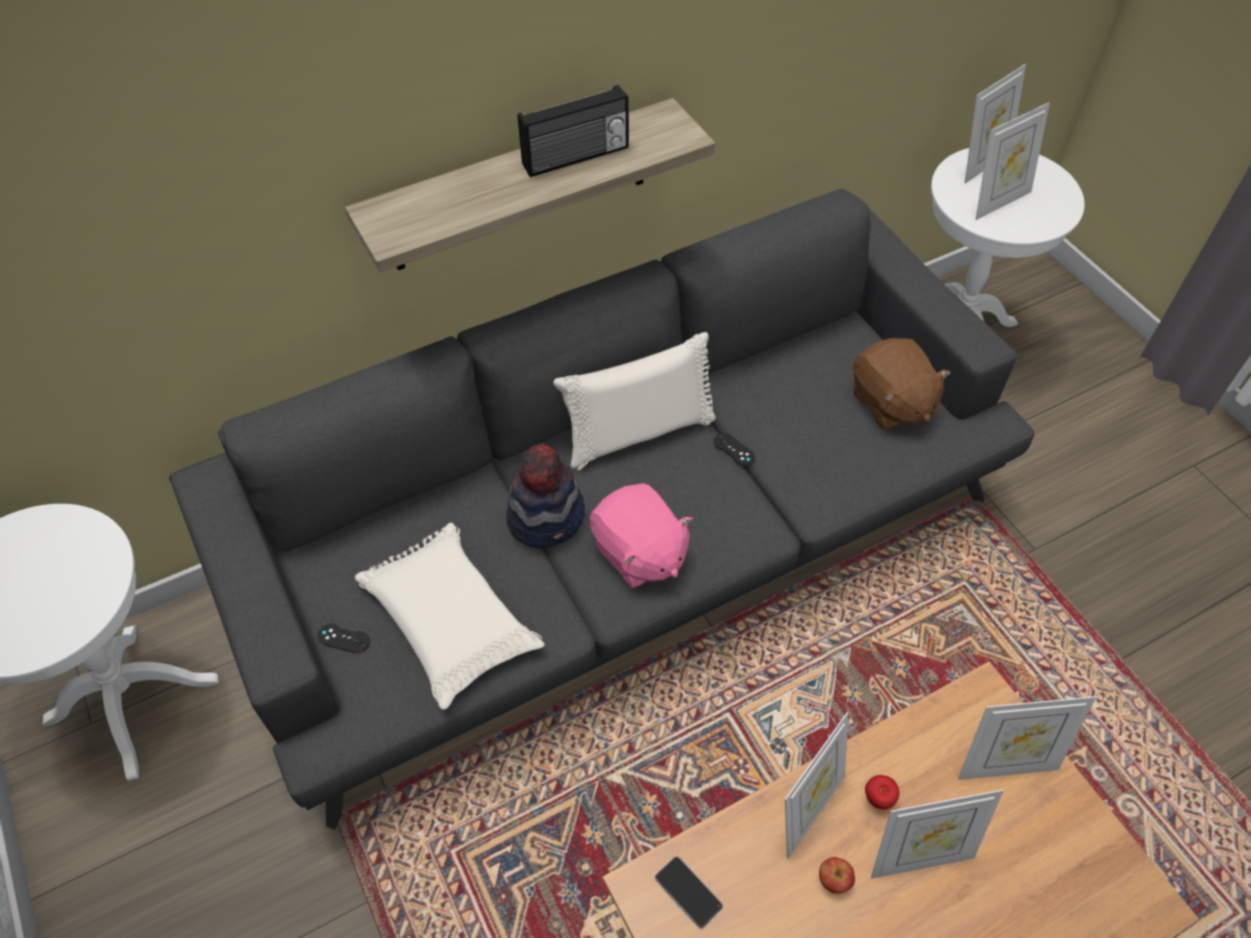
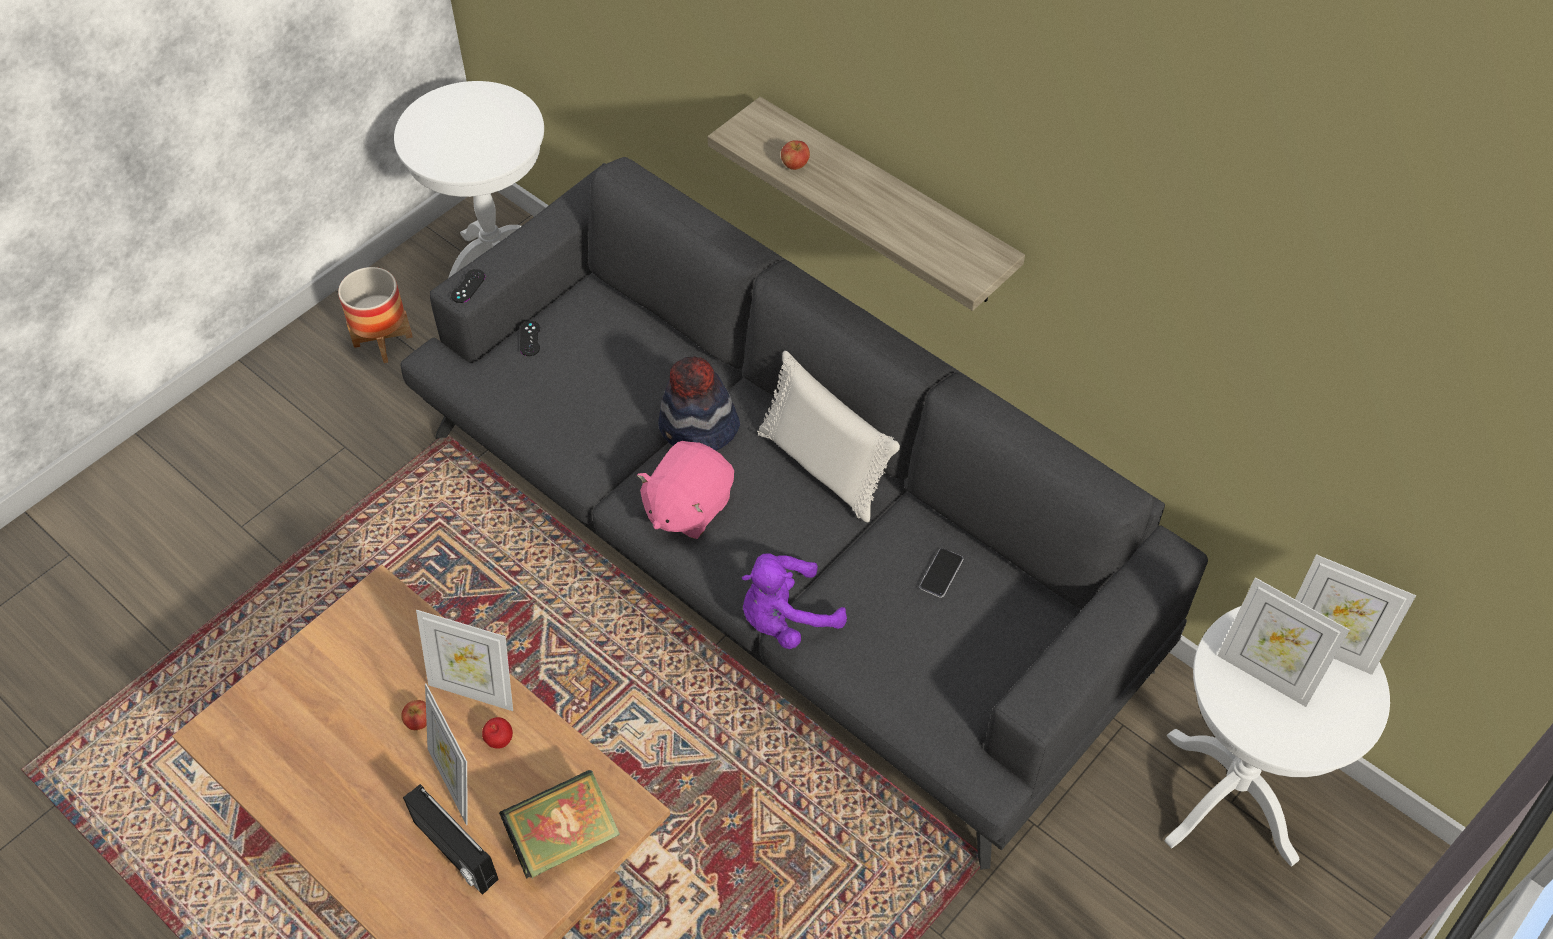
camera: 70 degrees right, 0 degrees up
white pillow [355,523,545,710] -> none
radio [518,85,629,177] -> radio moved to [403,784,498,895]
phone [655,856,723,928] -> phone moved to [919,548,963,598]
black game controller [714,433,755,466] -> black game controller moved to [451,269,485,303]
brown plush toy [853,338,951,430] -> none
picture frame [958,696,1096,780] -> book [499,770,620,879]
none -> planter [338,267,412,363]
none -> purple plush toy [742,554,847,649]
none -> apple [781,141,810,170]

